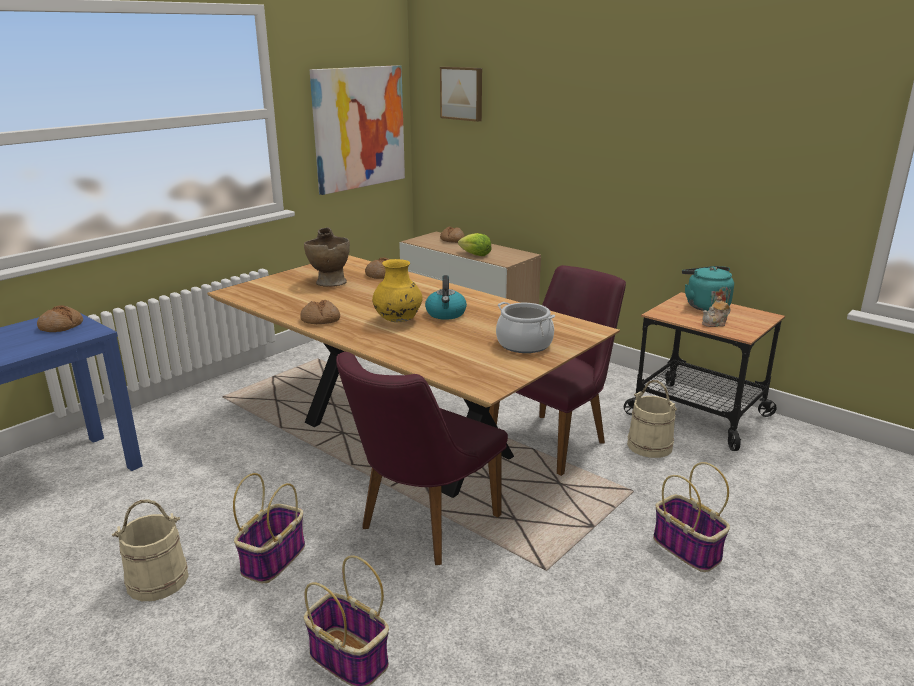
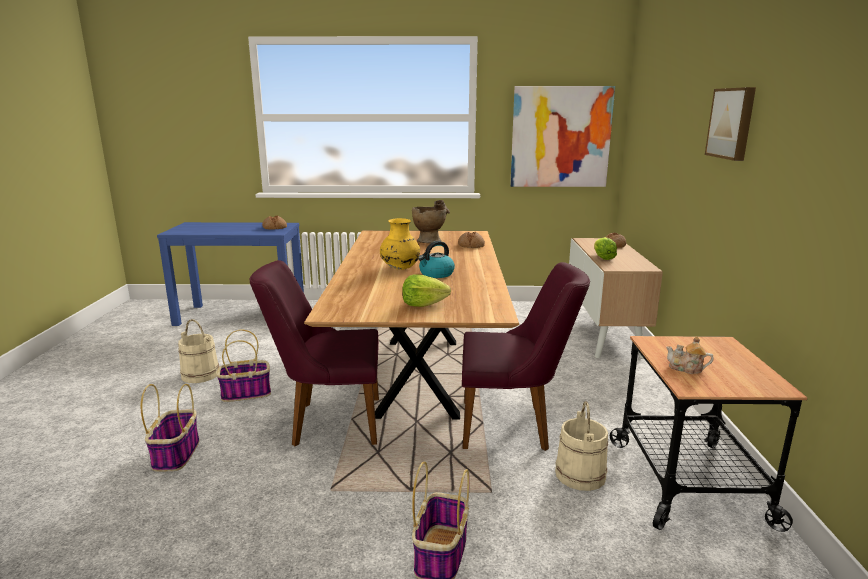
camera: 50 degrees right, 5 degrees down
bread [300,300,340,324] -> none
picture [440,67,482,122] -> picture moved to [705,87,756,161]
cooking pot [496,302,555,353] -> lettuce [402,275,451,307]
turquoise kettle [682,266,734,311] -> none

